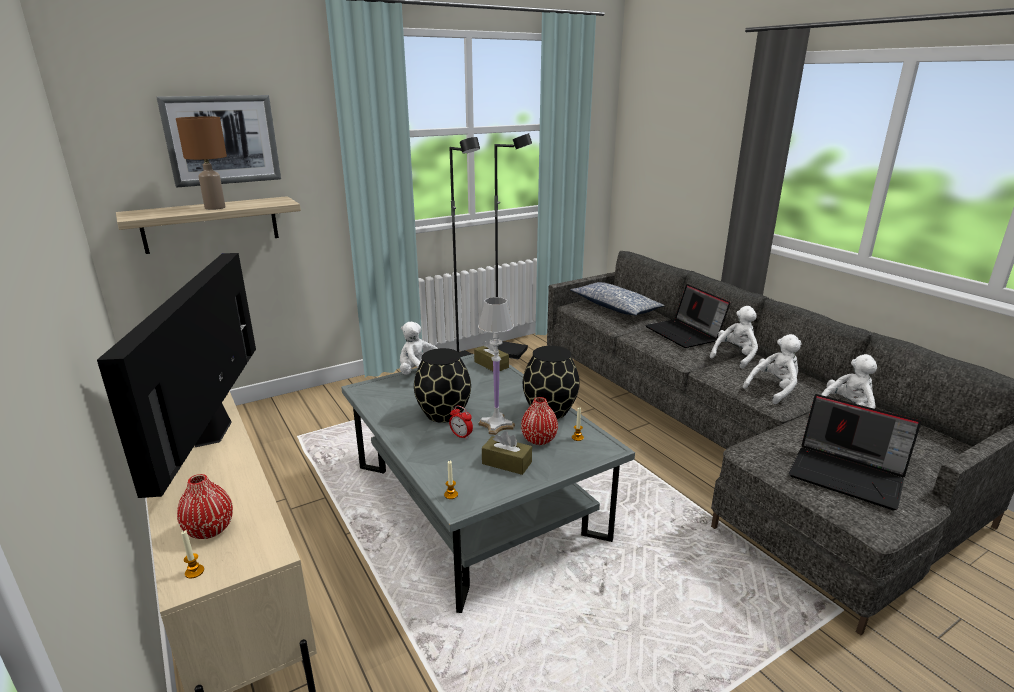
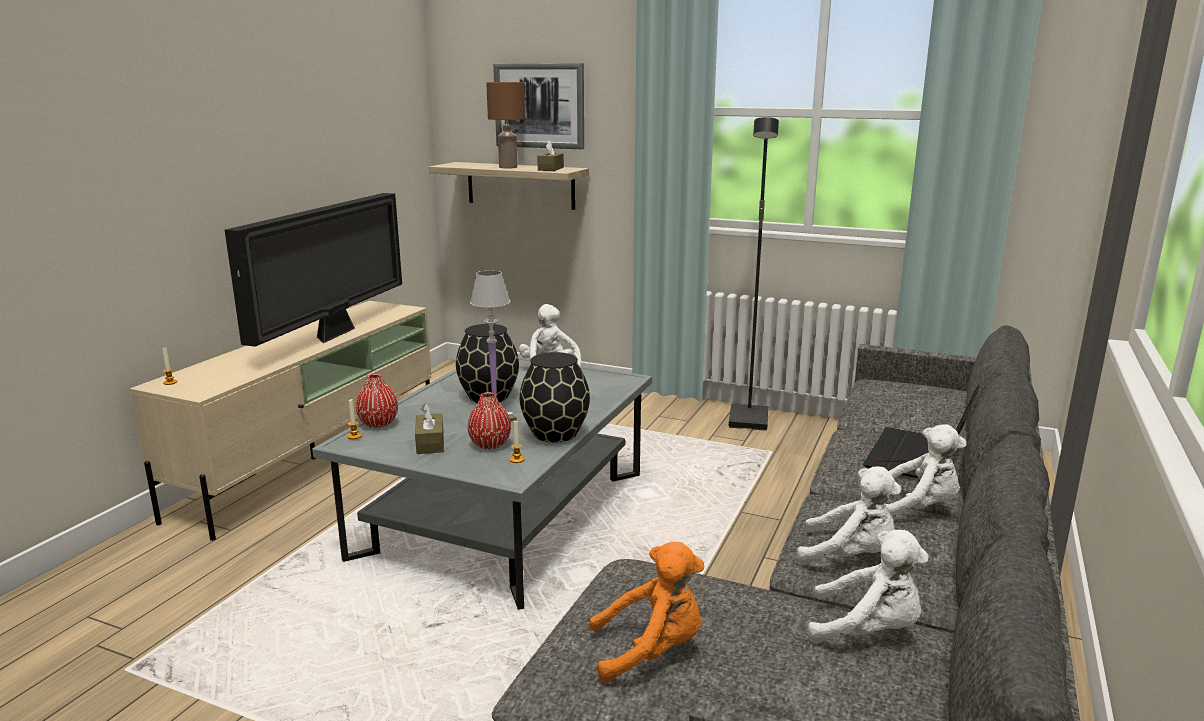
camera: 55 degrees right, 5 degrees down
television [97,253,256,498] -> television turned 150 degrees clockwise [225,193,402,347]
red vase [177,474,233,539] -> red vase moved to [356,374,398,428]
alarm clock [449,405,473,440] -> none
brown tissue box [474,339,509,371] -> brown tissue box moved to [537,141,564,171]
black floor lamp [494,133,532,359] -> none
pillow [570,282,665,316] -> none
laptop [789,394,921,510] -> orange plush toy [590,542,704,683]

